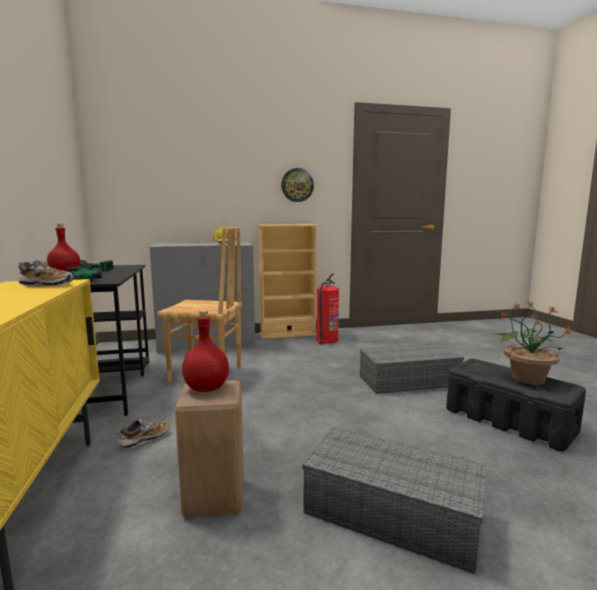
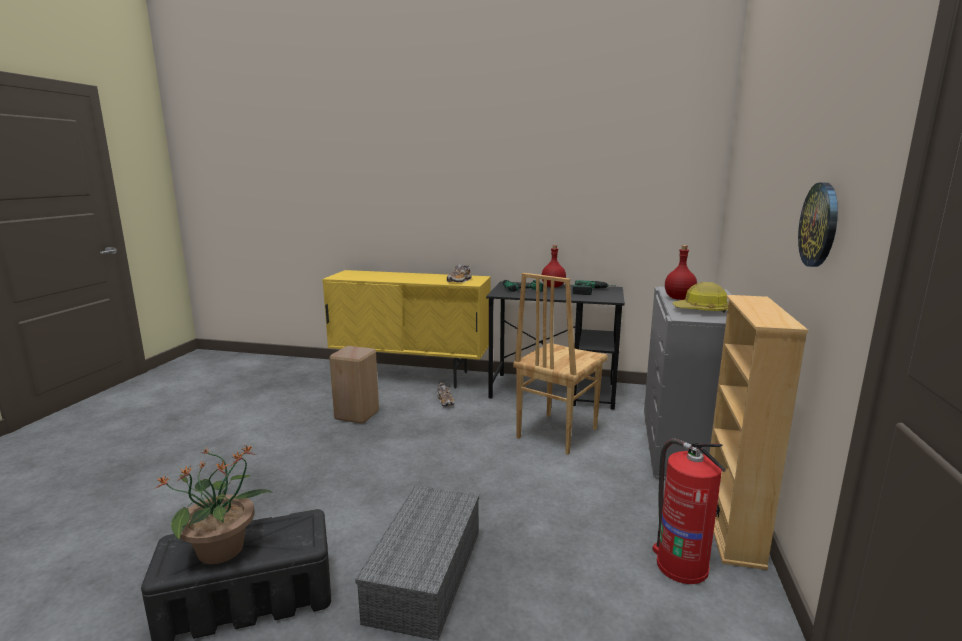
camera: 115 degrees right, 5 degrees up
red bottle [182,310,229,392] -> red bottle moved to [665,245,697,300]
grey storage box [302,427,486,574] -> none

